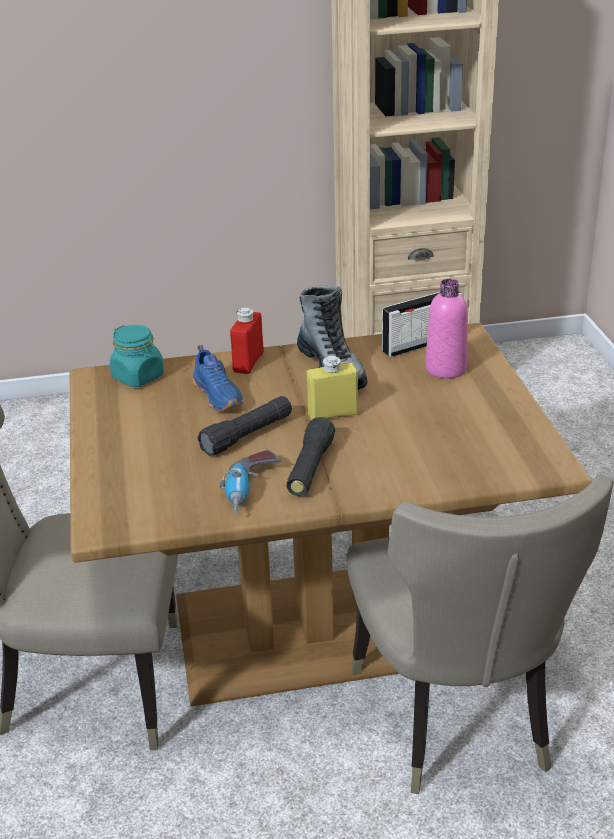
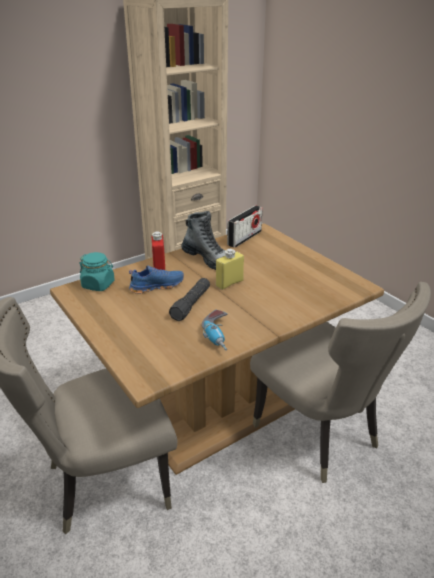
camera: 25 degrees left, 0 degrees up
blue shoe [192,345,243,411] -> blue shoe turned 60 degrees counterclockwise [129,265,184,294]
black flashlight [286,417,335,496] -> none
pink bottle [425,279,468,379] -> none

